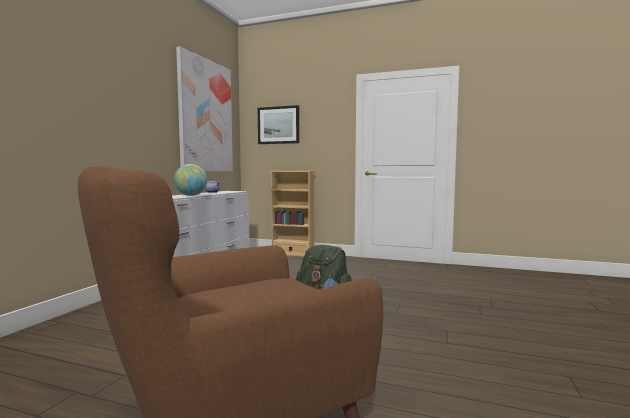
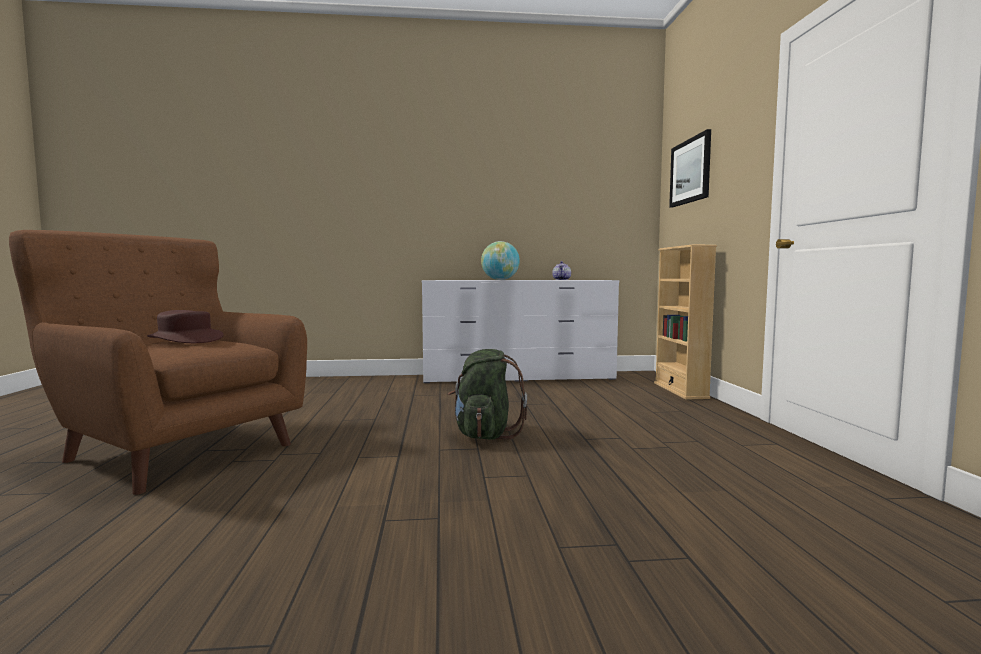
camera: 65 degrees right, 0 degrees up
picture [176,47,233,171] -> none
none -> brown hat [147,310,223,343]

